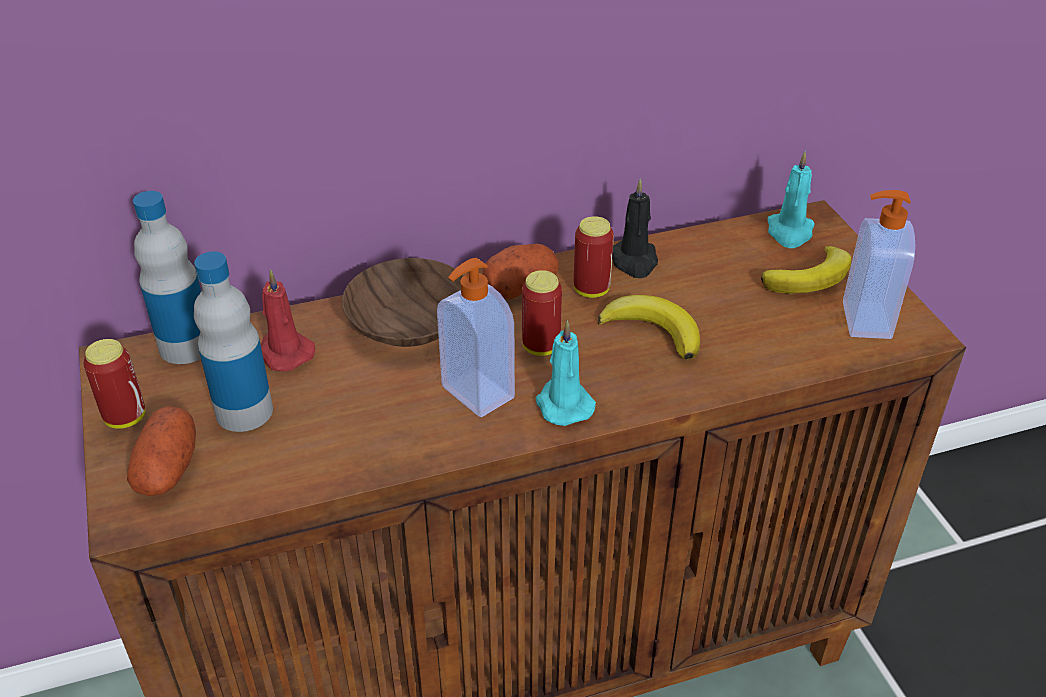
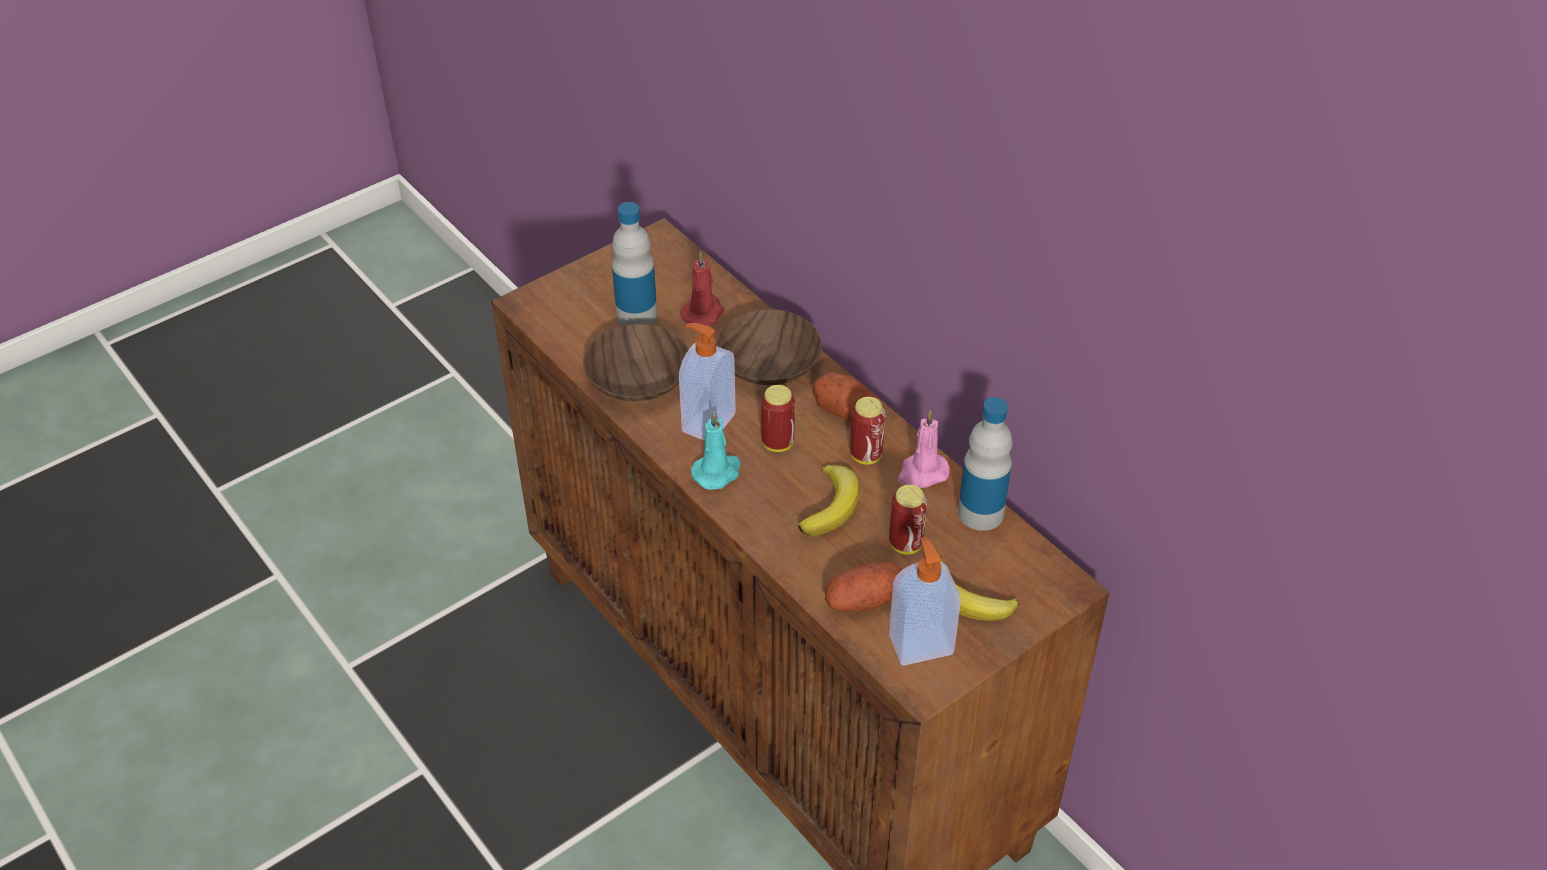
camera: 70 degrees right, 5 degrees up
can [83,339,145,429] -> can moved to [889,485,927,554]
potato [127,406,196,496] -> potato moved to [825,562,902,612]
bottle [133,191,201,364] -> bottle moved to [958,397,1013,531]
black candle [612,178,658,278] -> pink candle [898,410,950,488]
turquoise candle [768,151,815,248] -> none
none -> brown bowl [583,324,688,401]

